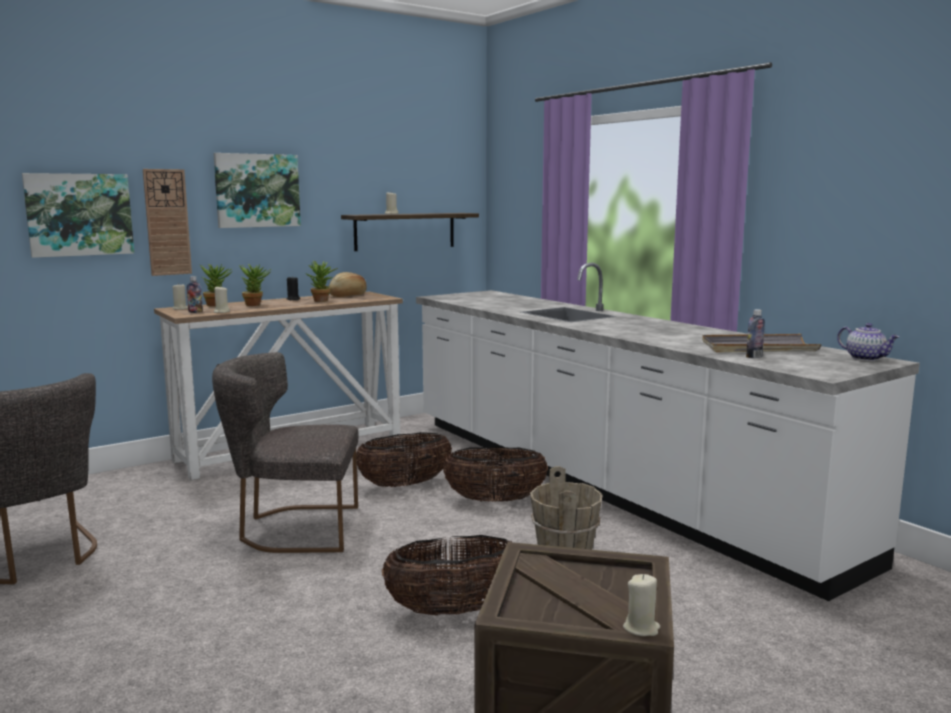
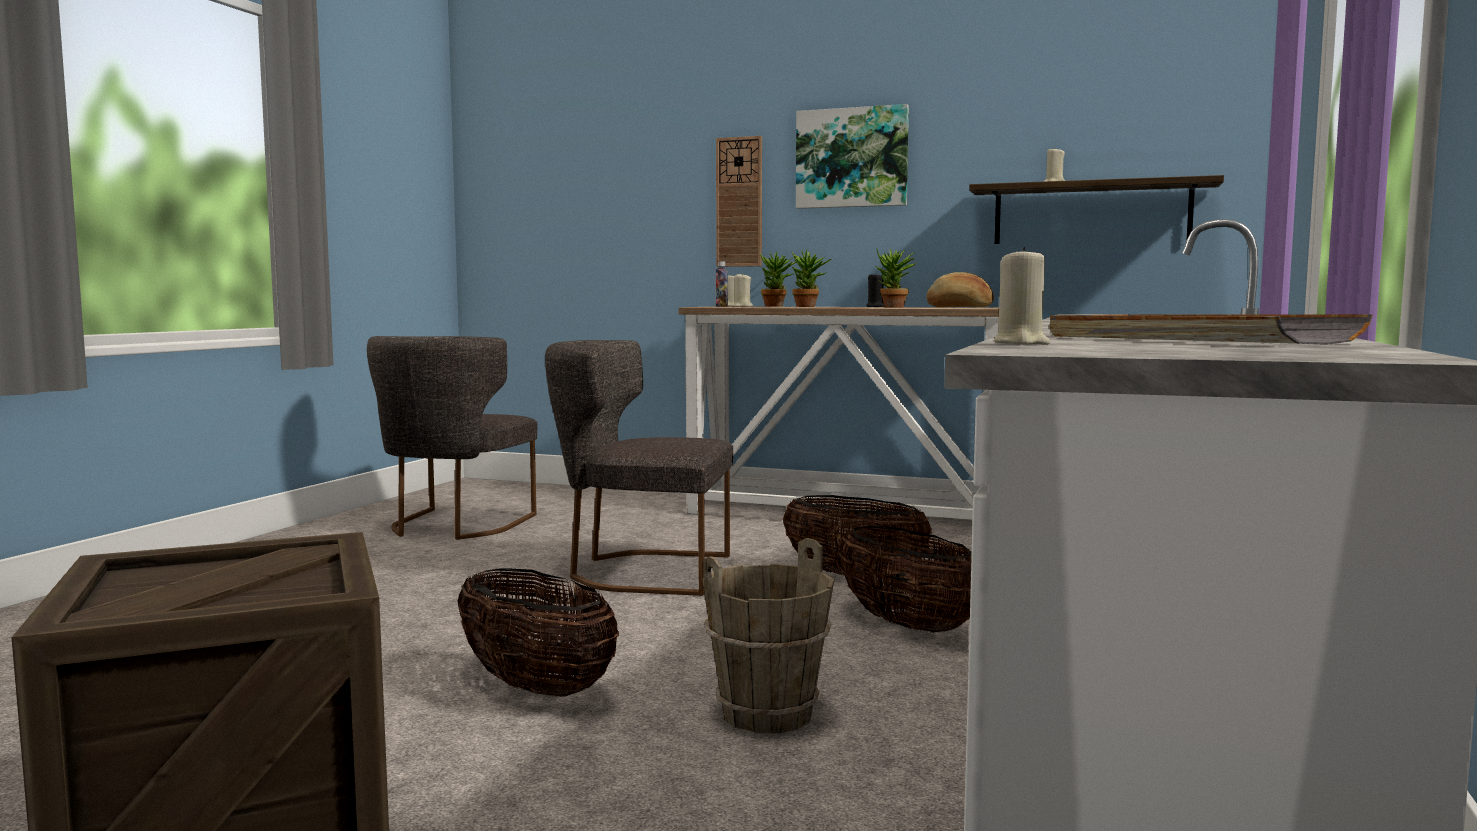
camera: 55 degrees right, 5 degrees down
picture [22,173,134,258] -> none
grey chair [212,352,358,553] -> grey chair turned 45 degrees counterclockwise [545,340,733,596]
beige candle [623,574,660,636] -> beige candle moved to [994,247,1050,345]
bottle [746,309,765,358] -> none
teapot [837,323,899,361] -> none

